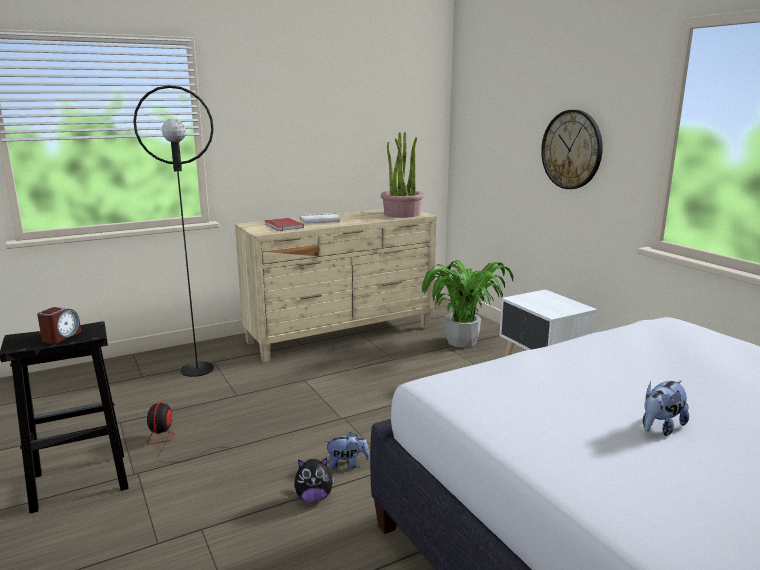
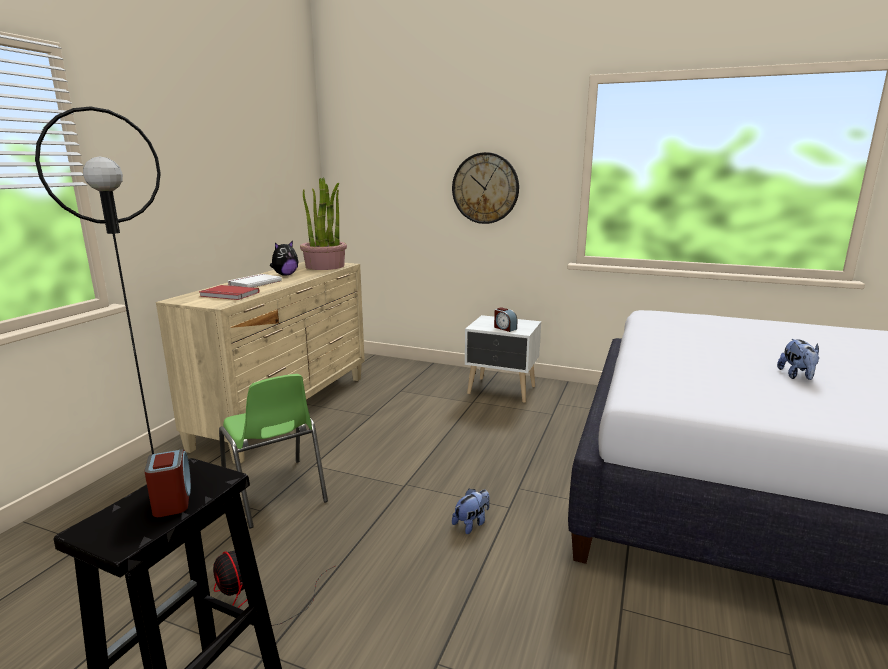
camera: 40 degrees left, 0 degrees up
plush toy [294,458,335,503] -> plush toy moved to [270,241,298,276]
potted plant [422,260,513,348] -> none
none -> green chair [219,374,328,528]
none -> alarm clock [494,307,517,332]

